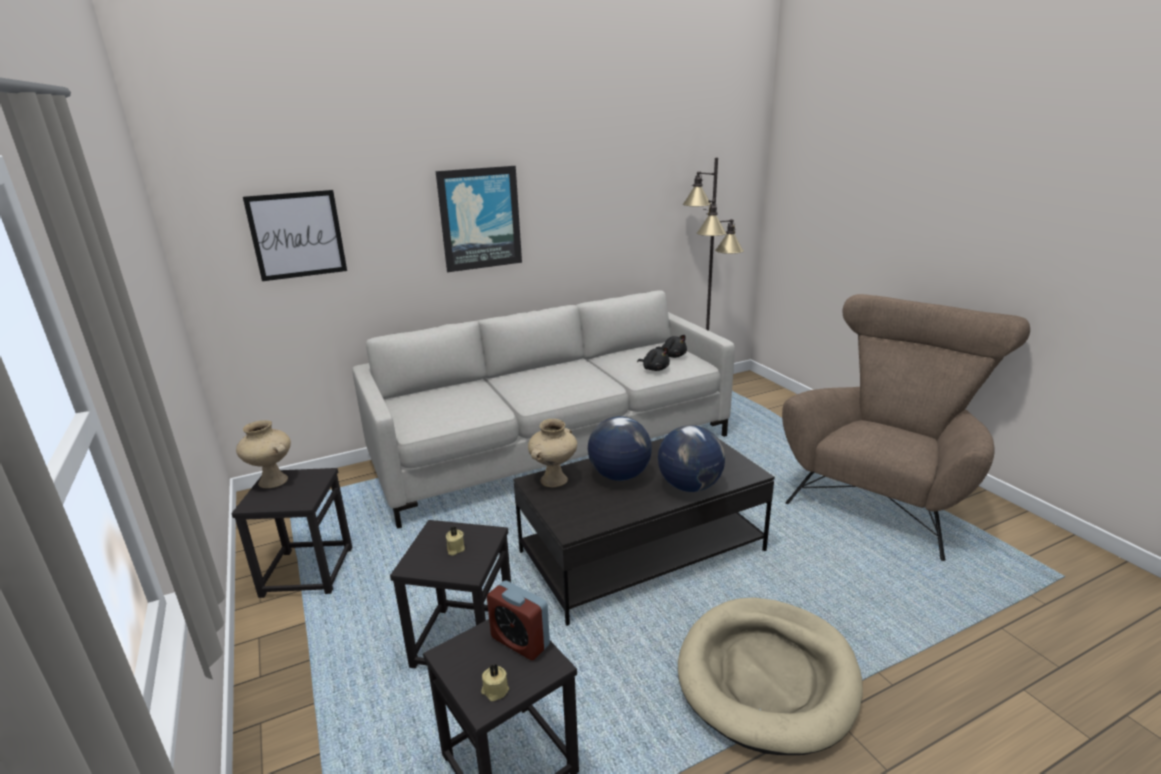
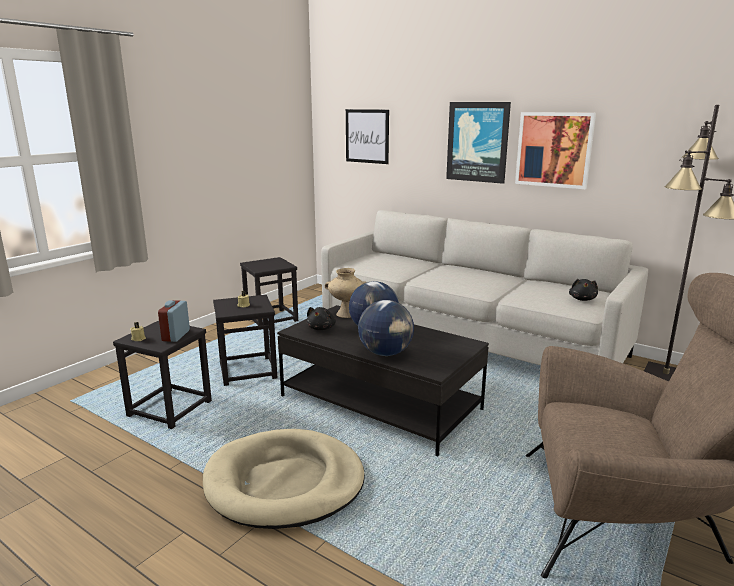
camera: 60 degrees right, 5 degrees down
beige vase [236,420,291,488] -> none
black plush toy [637,347,670,371] -> black plush toy moved to [307,307,336,330]
none -> picture [515,112,596,189]

